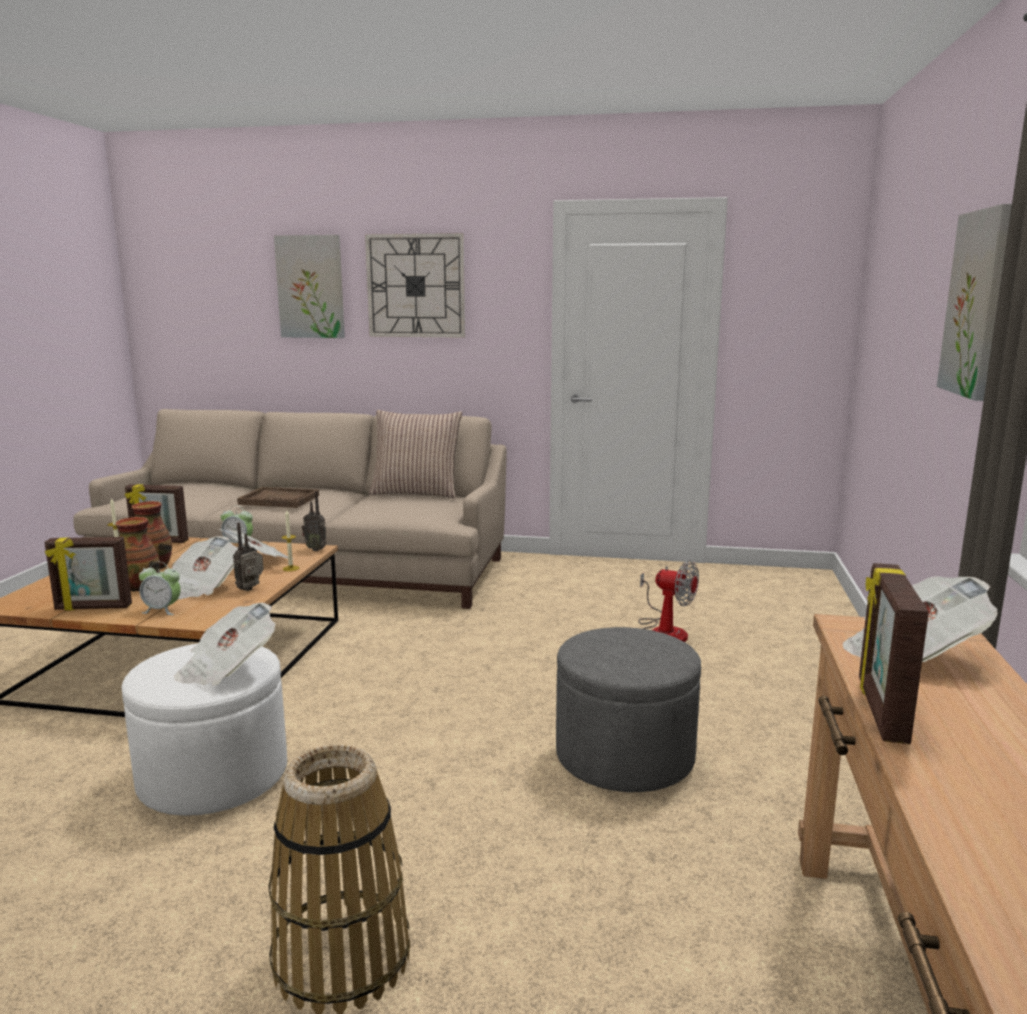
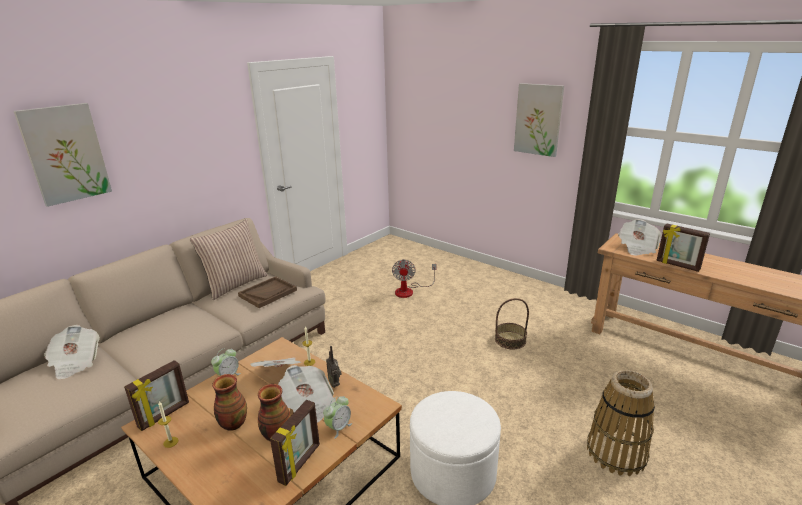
camera: 60 degrees left, 10 degrees up
newspaper [174,603,275,686] -> newspaper moved to [44,325,100,380]
brown tray [237,487,319,508] -> brown tray moved to [238,276,297,308]
radio [302,491,327,551] -> none
wall clock [365,233,465,338] -> none
grey ottoman [556,627,701,792] -> basket [495,298,529,349]
fan [638,560,699,642] -> fan turned 120 degrees clockwise [392,259,437,298]

